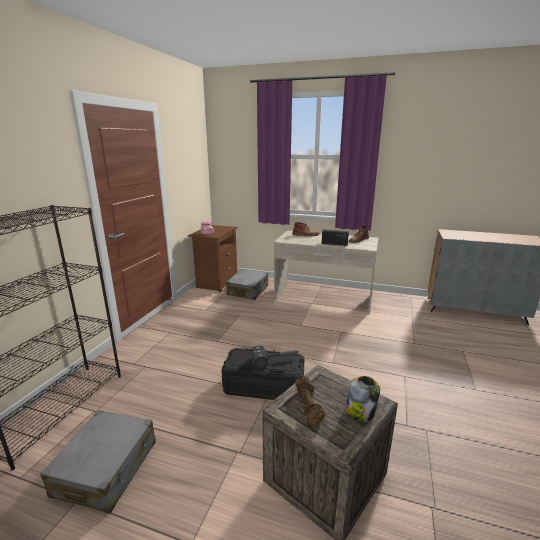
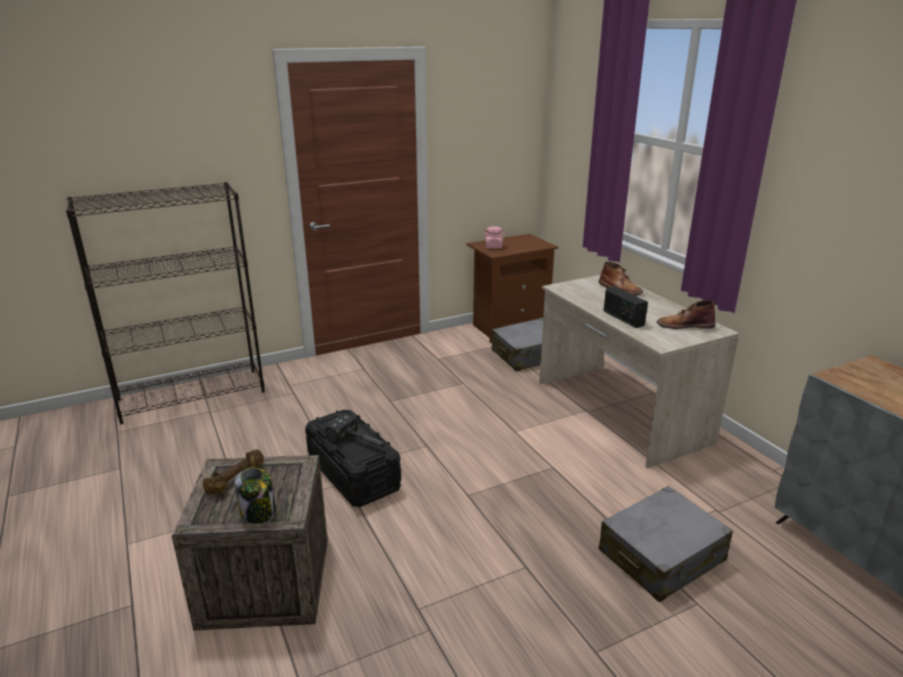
camera: 45 degrees right, 5 degrees up
grey suitcase [41,410,156,513] -> grey suitcase moved to [599,486,733,602]

